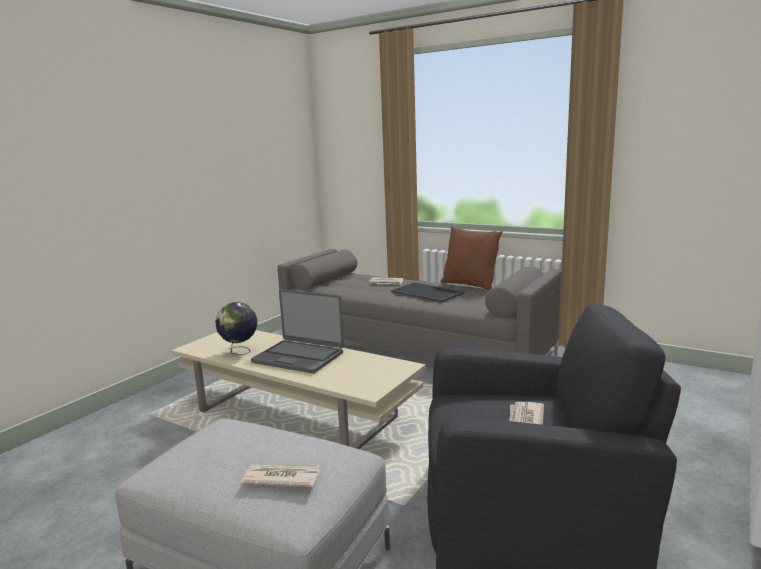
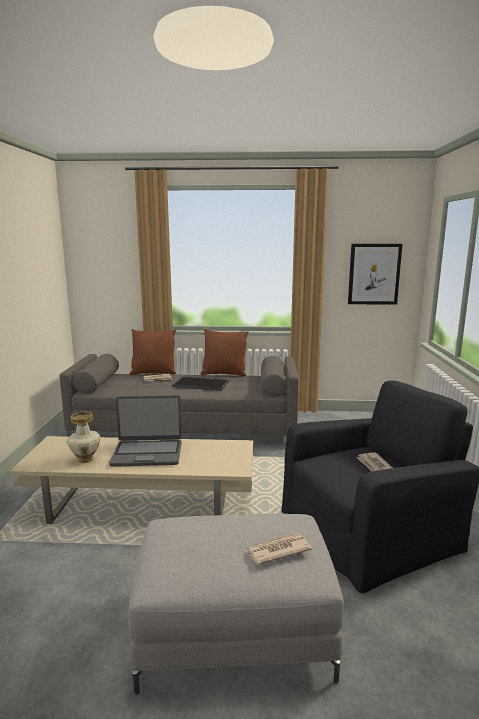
camera: 30 degrees left, 0 degrees up
globe [215,302,257,355] -> vase [67,411,101,463]
none -> brown pillow [130,329,176,375]
none -> picture [348,244,402,305]

